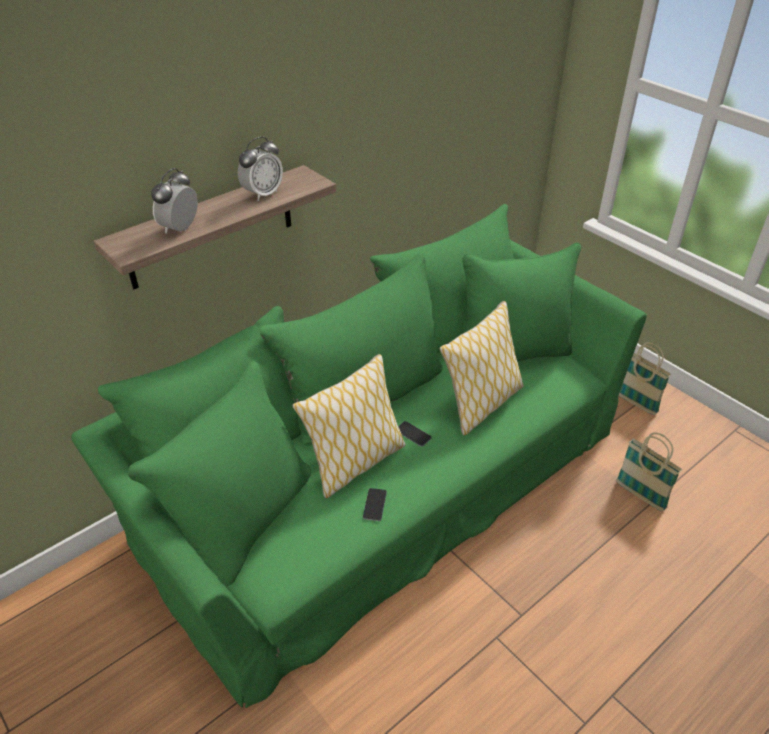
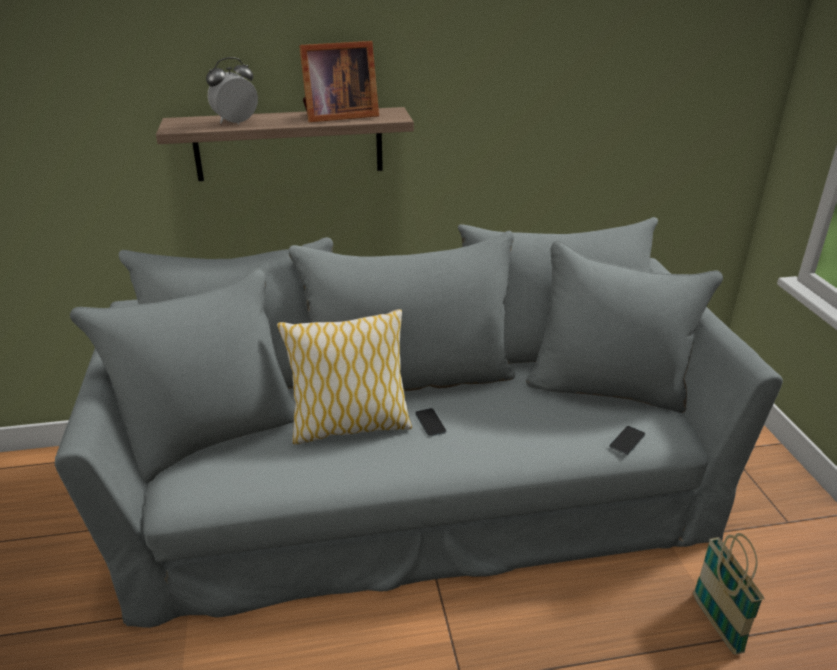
camera: 30 degrees right, 10 degrees down
green sofa [71,204,647,708] -> grey sofa [55,217,783,628]
alarm clock [238,136,283,201] -> picture frame [299,41,379,122]
phone [363,488,387,521] -> phone moved to [609,426,645,455]
pillow [440,301,524,435] -> none
basket [619,342,671,415] -> none

